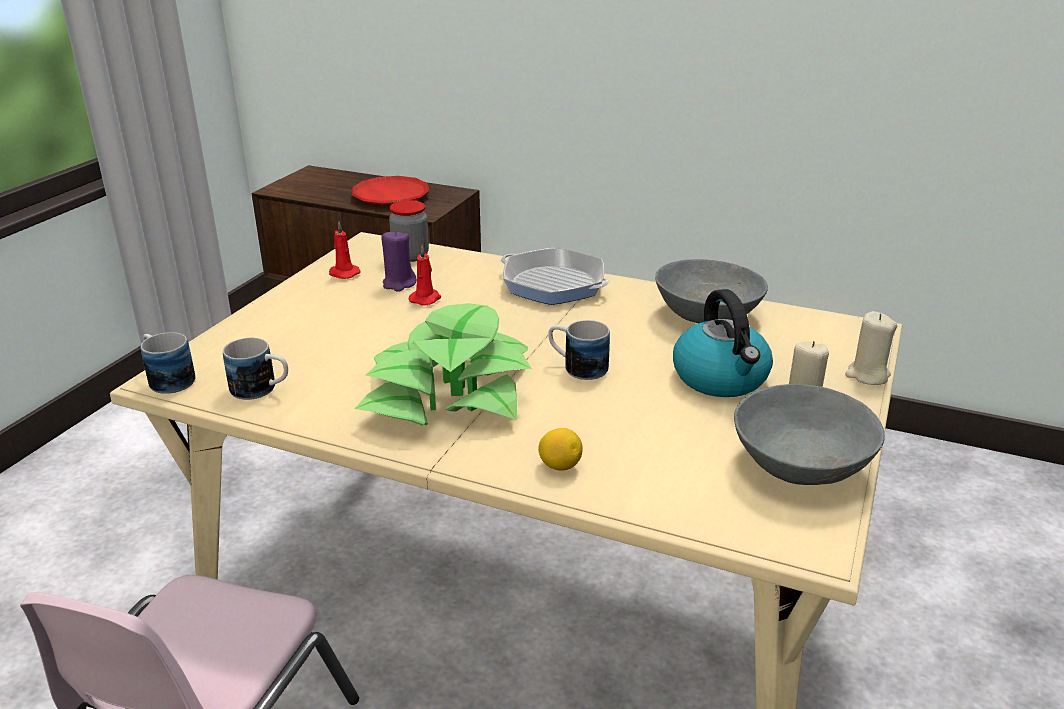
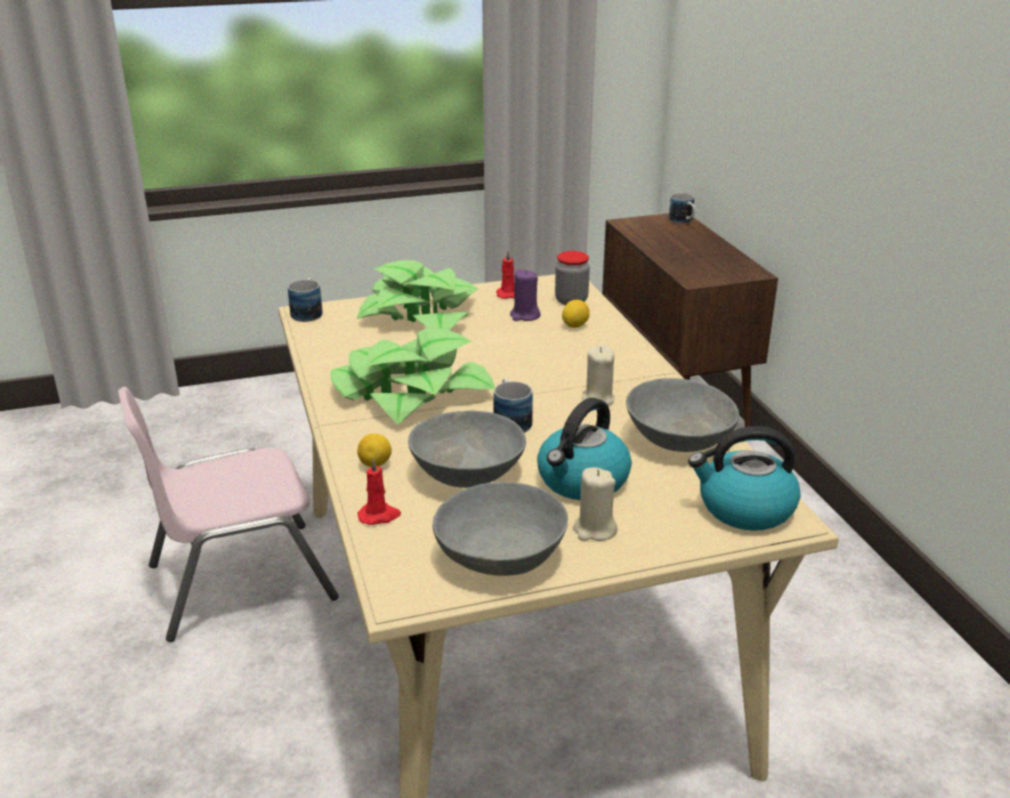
camera: 50 degrees right, 0 degrees up
mug [223,338,288,400] -> mug moved to [669,193,695,224]
red plate [352,176,429,205] -> none
red candle [408,245,441,306] -> red candle moved to [358,457,401,525]
frying pan [501,247,610,305] -> none
beige candle [845,311,897,385] -> beige candle moved to [582,345,615,406]
none -> potted plant [357,260,478,330]
none -> grey bowl [408,411,526,488]
none -> lemon [562,300,590,328]
none -> kettle [688,426,801,531]

